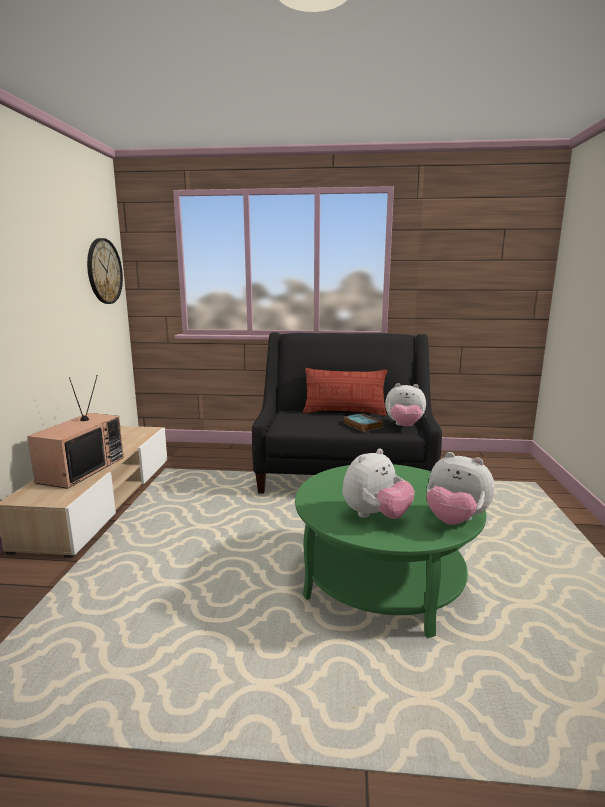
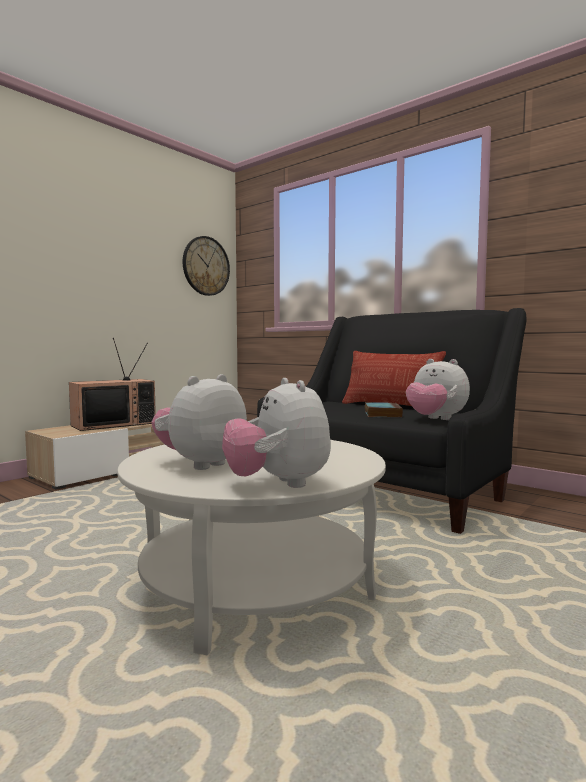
camera: 35 degrees right, 10 degrees down
green coffee table [295,464,486,638] -> white coffee table [117,440,386,655]
plush toy [343,449,415,519] -> plush toy turned 135 degrees clockwise [151,374,247,470]

